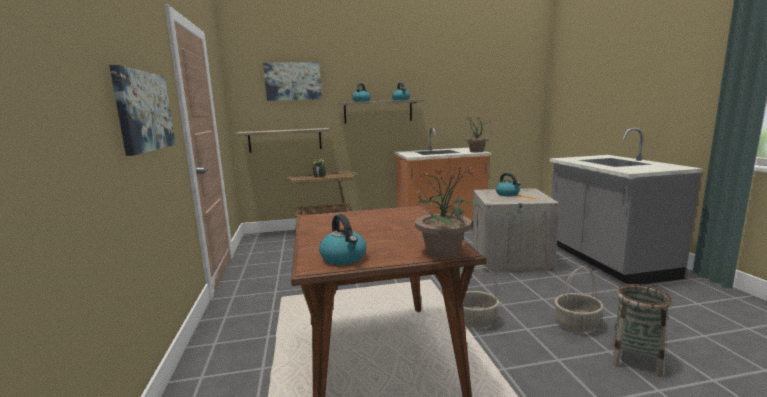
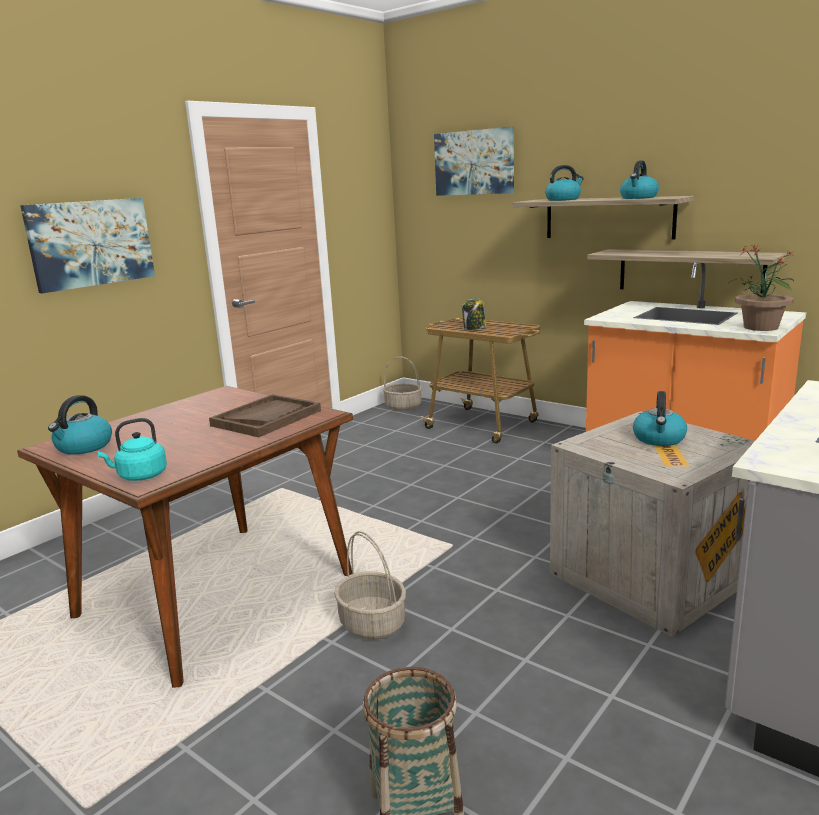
camera: 50 degrees right, 5 degrees up
shelf [235,128,330,153] -> shelf moved to [587,249,787,294]
potted plant [414,163,480,258] -> turquoise kettle [97,418,167,481]
basket [555,266,604,332] -> basket moved to [382,356,422,411]
none -> brown tray [209,394,321,437]

